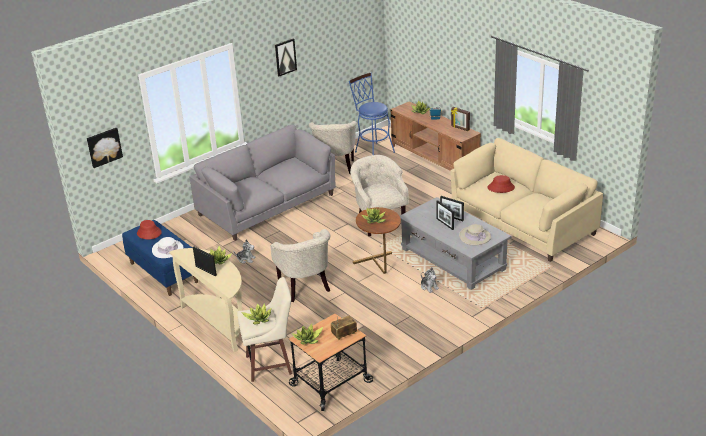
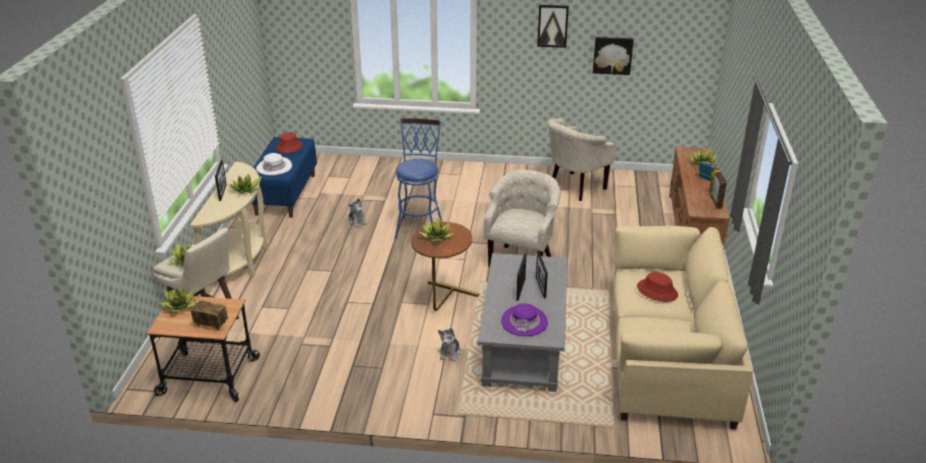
camera: 45 degrees right, 0 degrees up
picture [87,128,123,168] -> picture moved to [593,37,634,75]
grey sofa [189,125,336,241] -> none
beige armchair [271,229,330,302] -> none
blue stool [349,73,395,155] -> blue stool moved to [395,118,442,239]
beige hat [459,224,491,245] -> purple hat [501,303,548,336]

